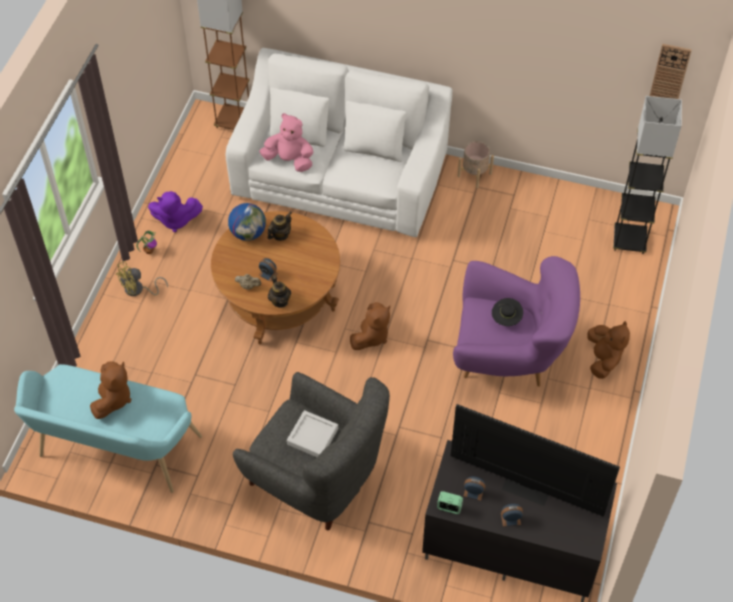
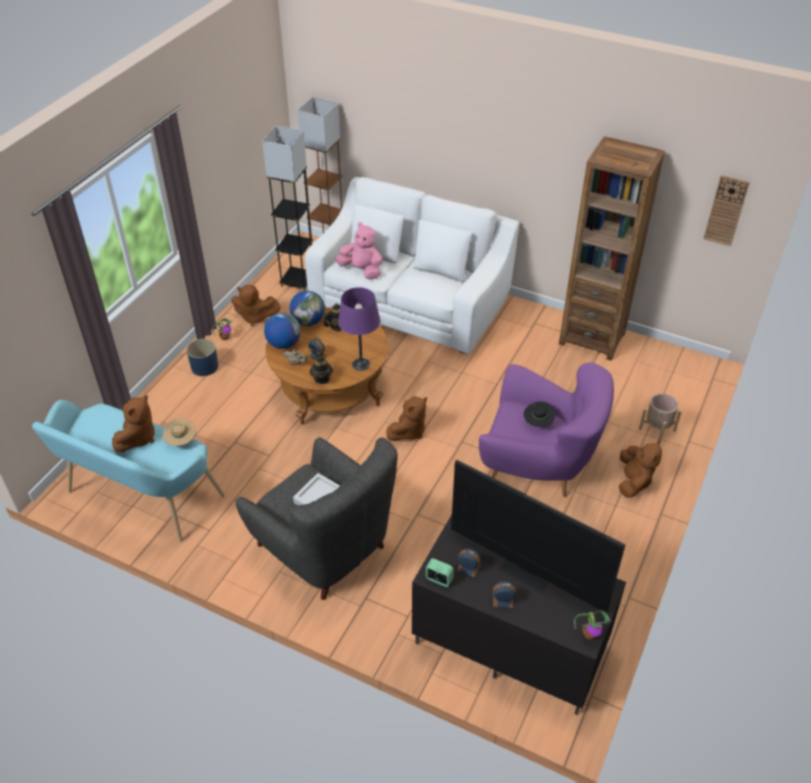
camera: 10 degrees right, 10 degrees down
yellow fan [115,261,168,296] -> blue planter [187,339,218,376]
purple plush toy [148,191,203,232] -> brown plush toy [231,285,281,326]
beige planter [457,141,494,188] -> beige planter moved to [639,393,682,443]
grey floor lamp [613,96,682,254] -> grey floor lamp moved to [262,126,313,291]
none -> beige hat [163,419,196,446]
none -> globe [264,313,301,349]
none -> purple table lamp [338,287,380,371]
none -> brown bookcase [559,136,665,361]
none -> potted plant [574,611,611,640]

